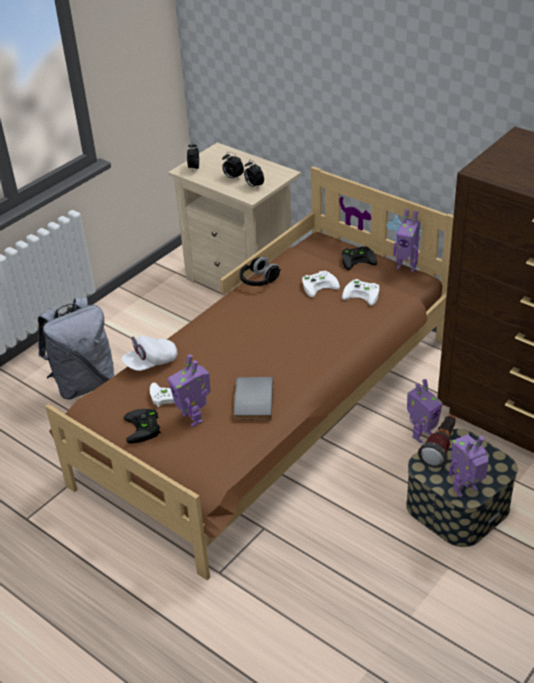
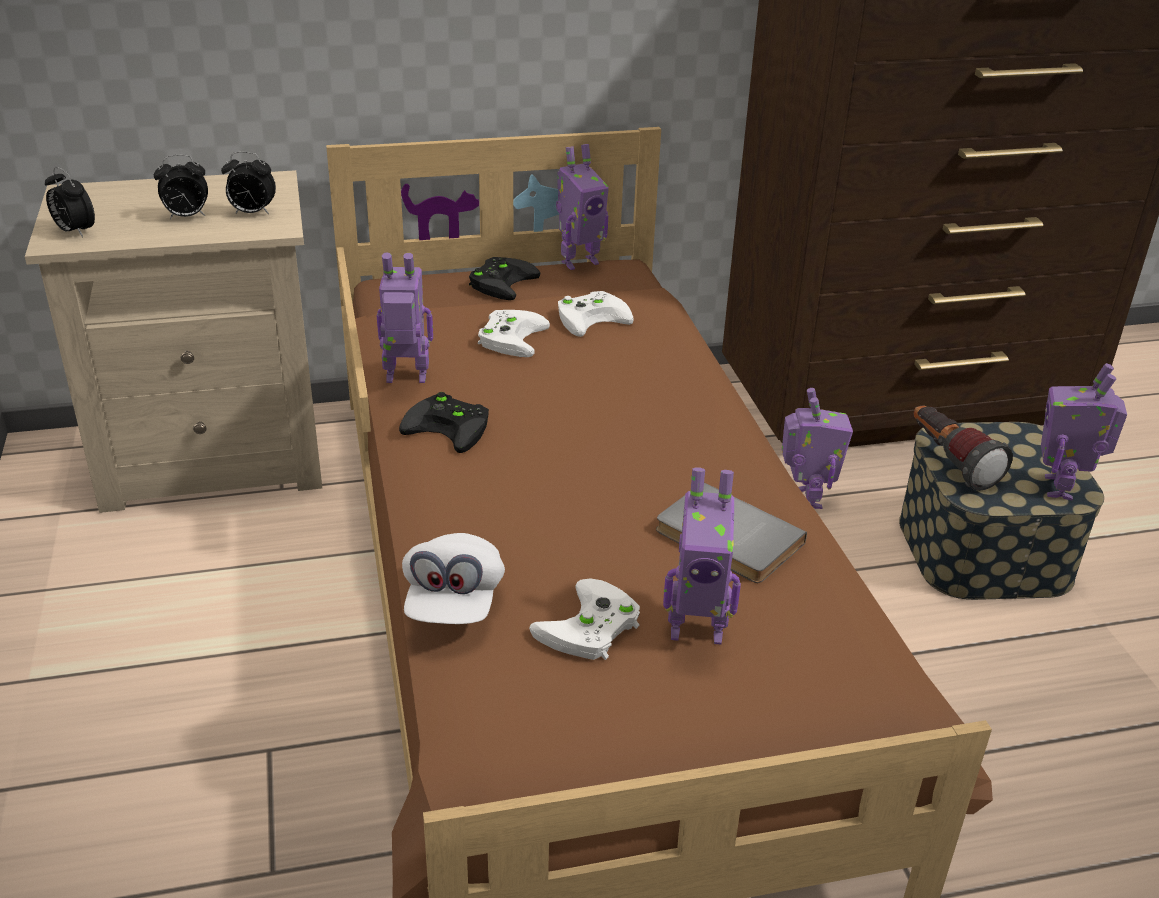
camera: 55 degrees left, 5 degrees down
grey backpack [38,297,115,400] -> none
black game controller [124,409,161,443] -> black game controller moved to [399,392,489,453]
black headphones [240,257,282,286] -> toy robot [376,253,433,383]

